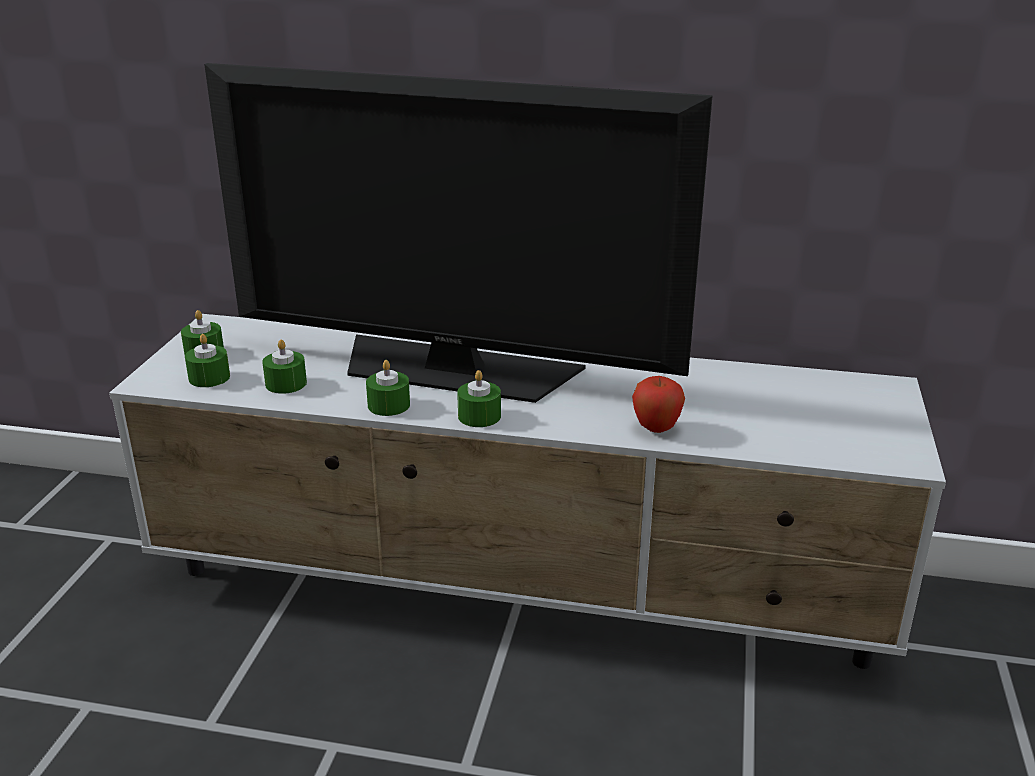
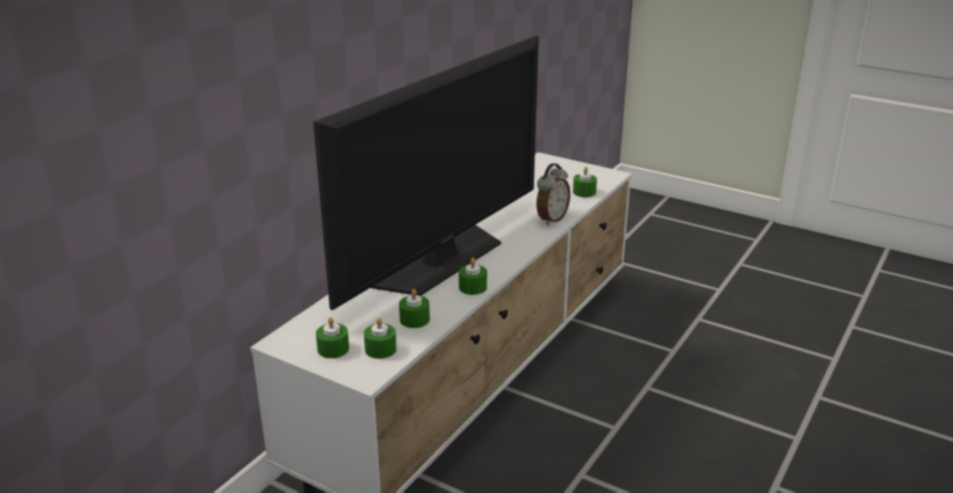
camera: 70 degrees left, 0 degrees up
green candle [457,370,501,427] -> green candle moved to [573,167,597,197]
apple [632,376,685,433] -> alarm clock [536,163,570,225]

